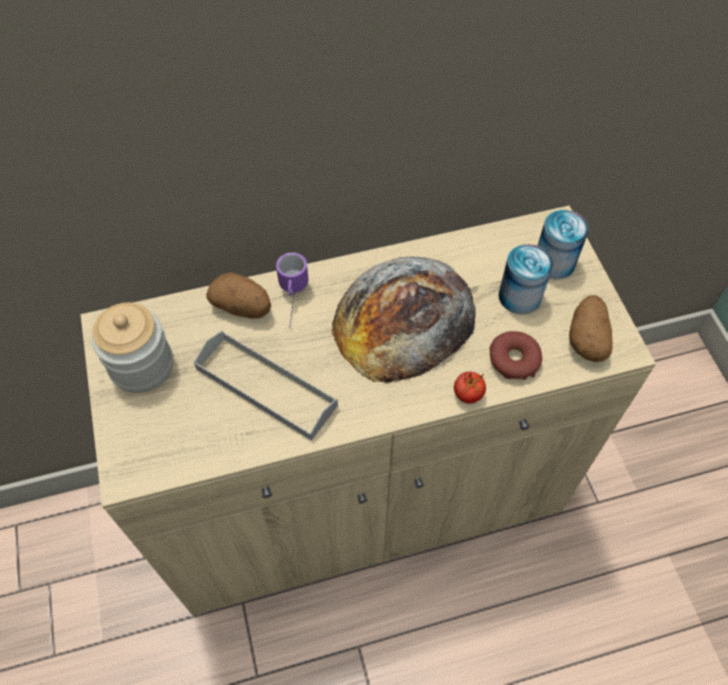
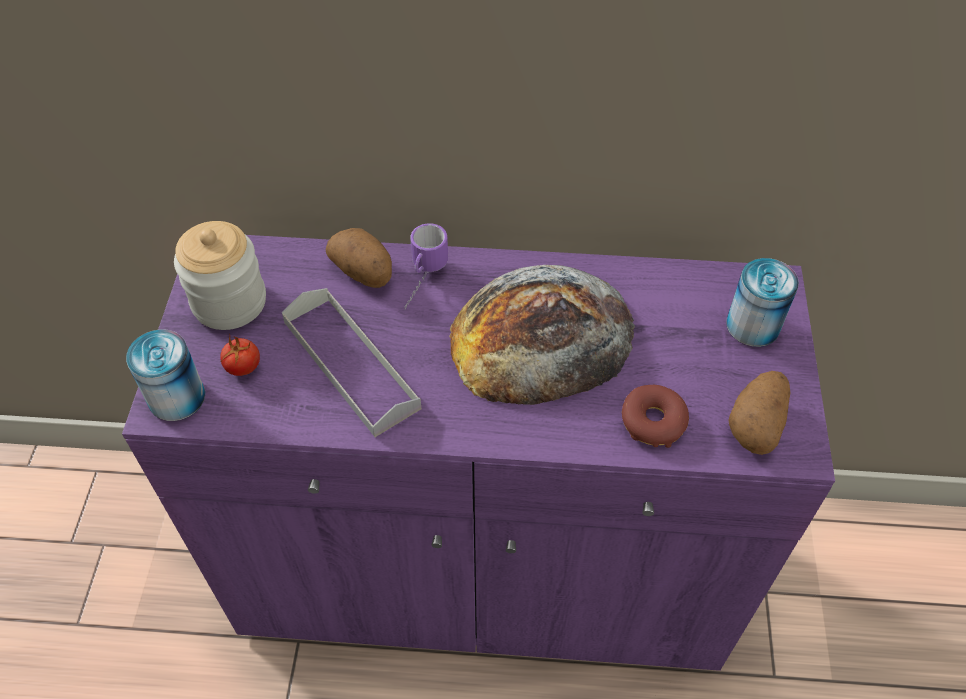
camera: 20 degrees right, 5 degrees down
beige cabinet [81,206,656,616] -> purple cabinet [122,235,835,671]
tomato [454,372,486,403] -> tomato moved to [220,334,260,376]
can [499,244,553,314] -> can moved to [126,329,205,421]

